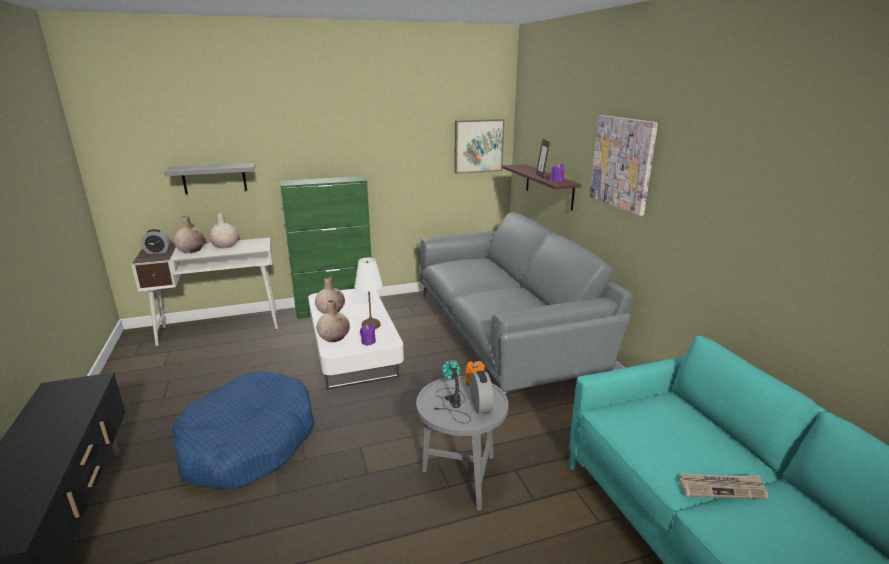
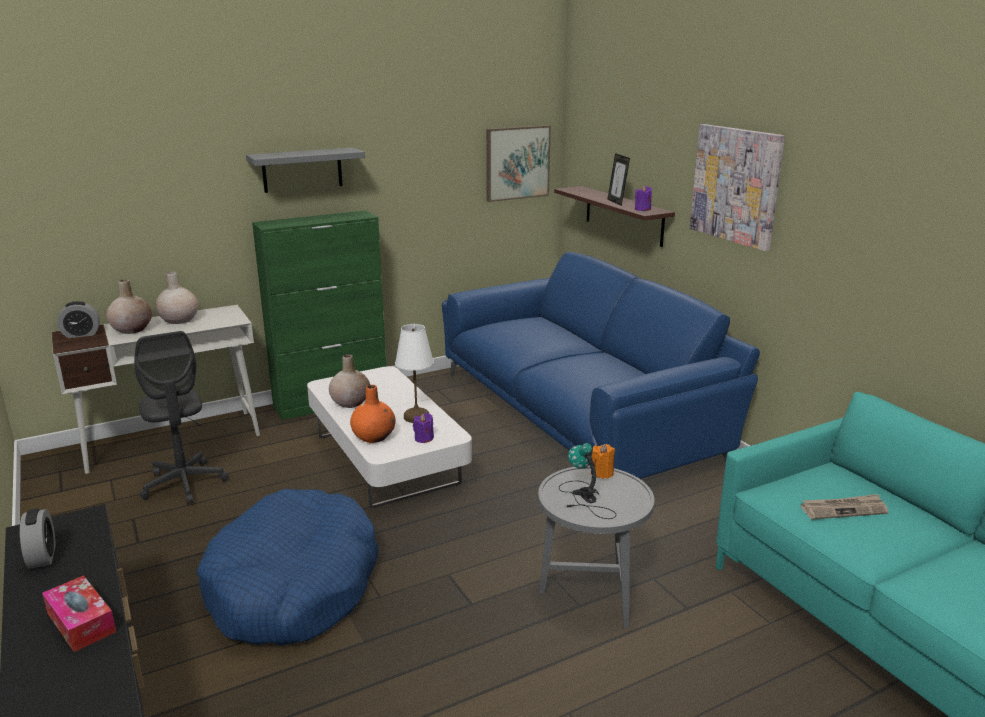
camera: 10 degrees left, 0 degrees up
grey shelf [164,163,255,194] -> grey shelf moved to [246,147,365,193]
beige vase [316,300,350,342] -> orange vase [350,385,396,443]
grey sofa [417,212,634,397] -> blue sofa [442,252,760,479]
alarm clock [470,371,493,414] -> alarm clock moved to [20,508,56,569]
newspaper [678,473,768,499] -> newspaper moved to [801,494,888,519]
none -> tissue box [42,575,116,652]
none -> grey office chair [134,331,228,504]

